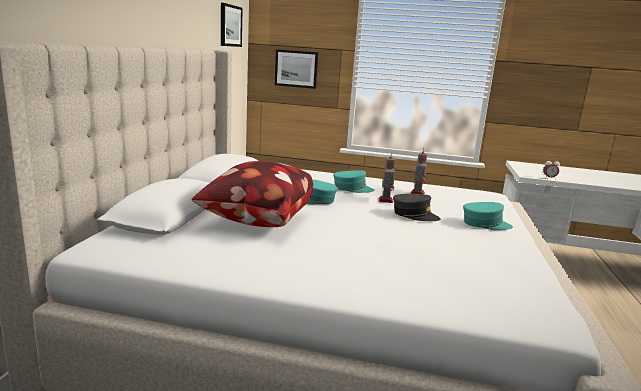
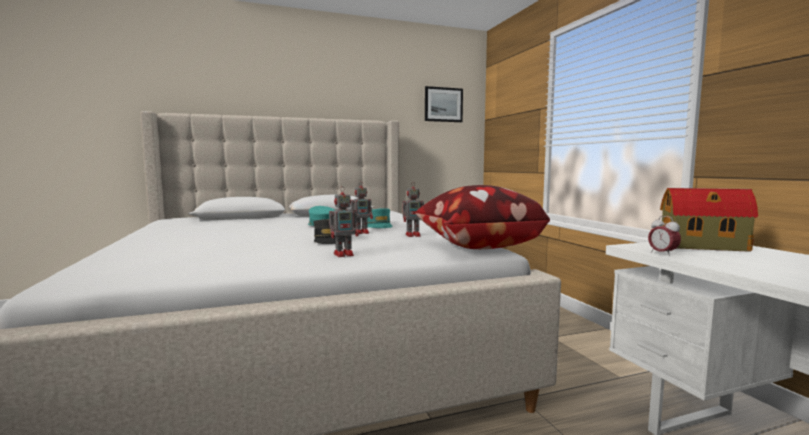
camera: 60 degrees right, 10 degrees down
pillow [191,161,313,227] -> pillow moved to [415,185,550,249]
picture [275,49,318,89] -> none
turquoise cap [463,202,513,230] -> toy robot [329,188,359,257]
none -> toy house [660,188,758,252]

